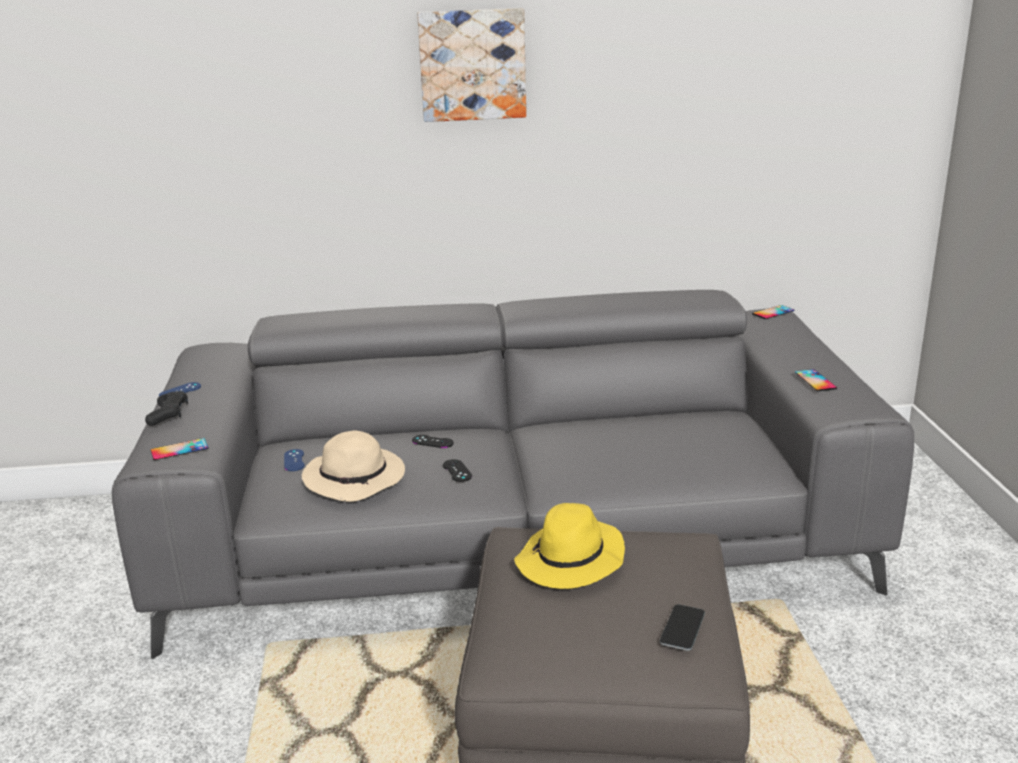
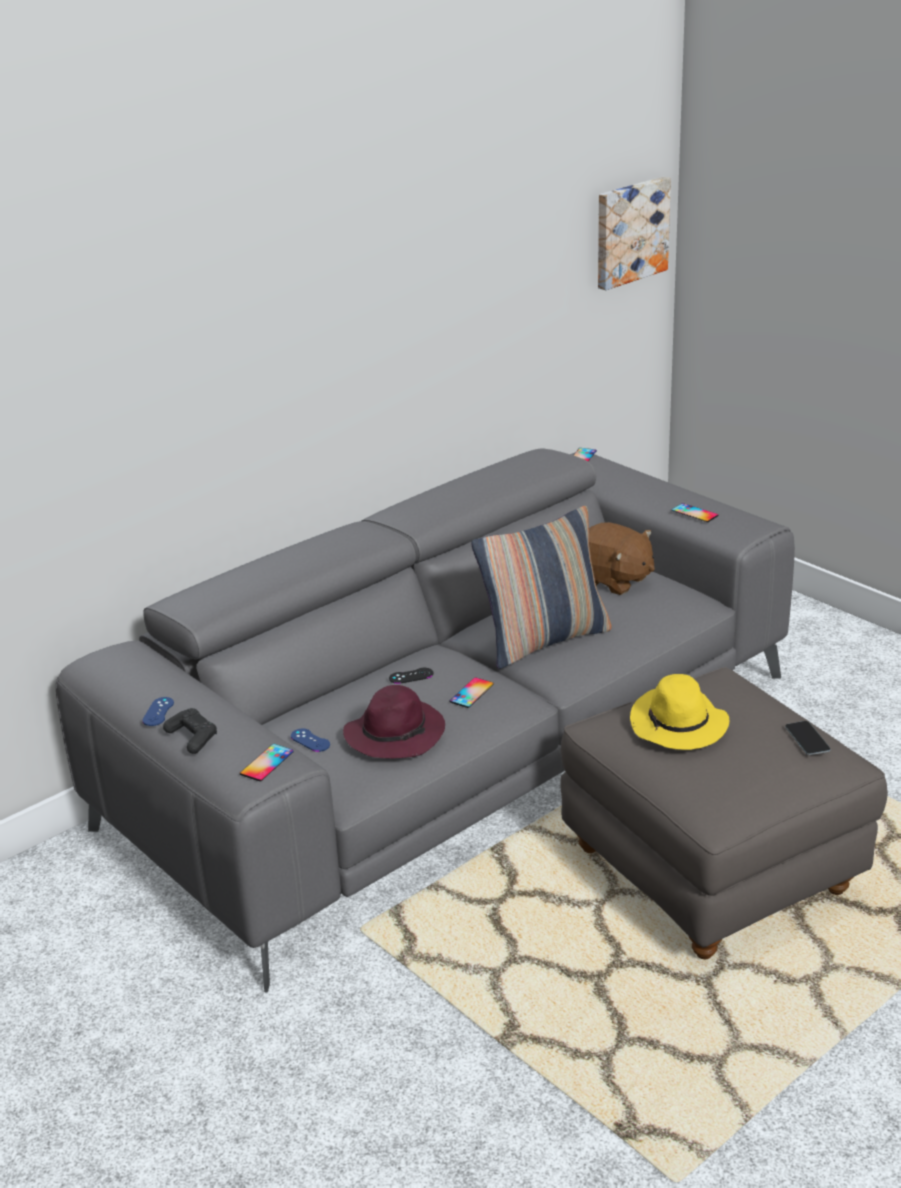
camera: 35 degrees left, 5 degrees up
beige hat [302,430,405,502] -> purple hat [343,685,445,758]
picture [417,8,526,122] -> picture moved to [598,177,671,290]
black game controller [443,459,472,482] -> phone [450,677,494,708]
none -> pillow [472,506,612,669]
none -> brown plush toy [589,522,655,595]

